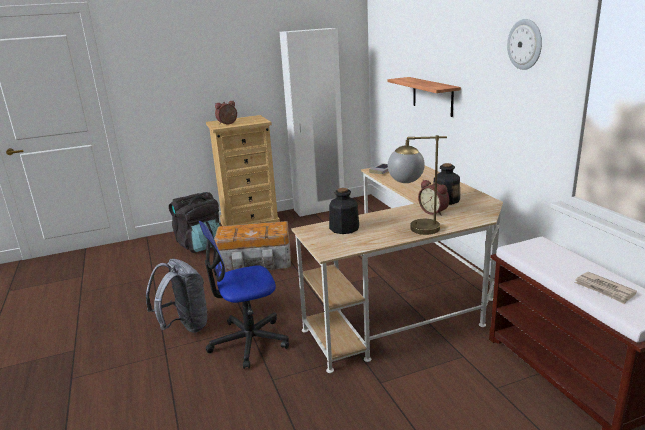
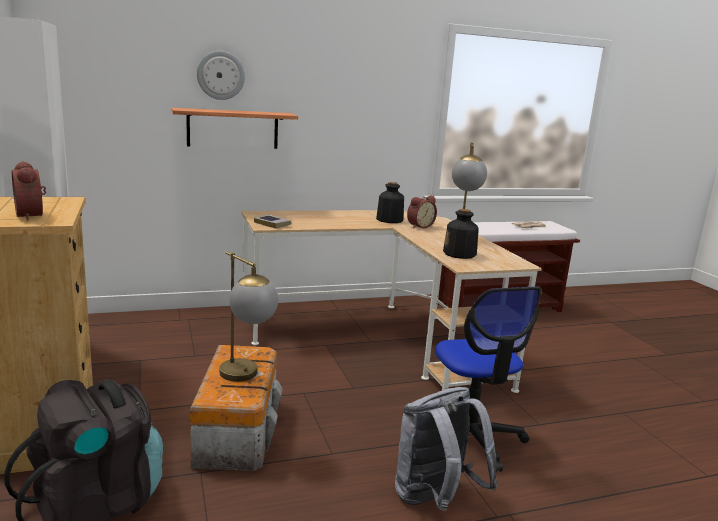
camera: 90 degrees left, 5 degrees down
wall clock [507,19,542,70] -> wall clock moved to [197,51,245,100]
none -> table lamp [220,251,278,382]

